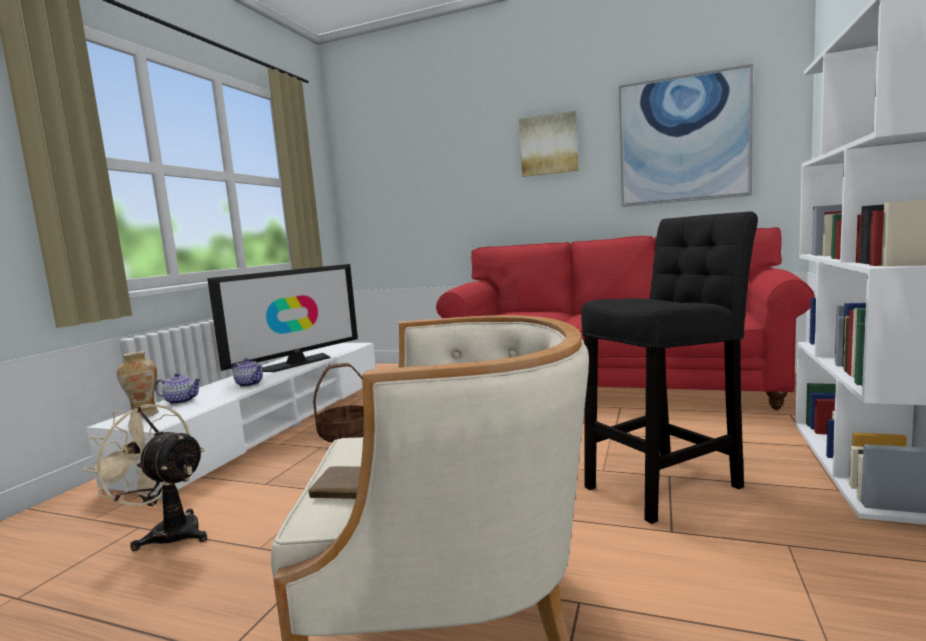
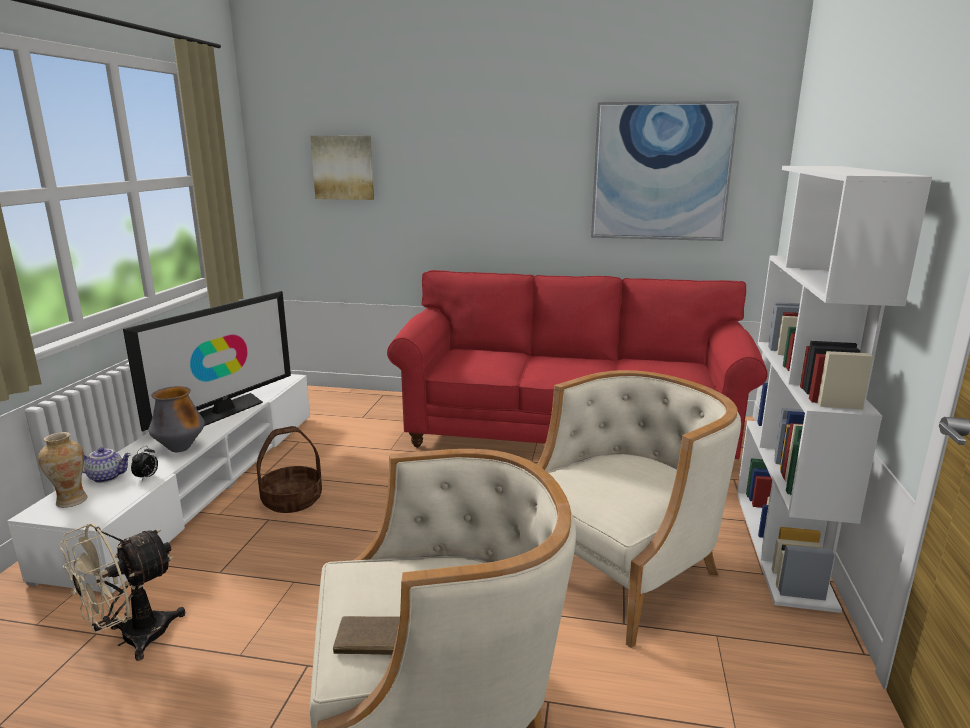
camera: 10 degrees left, 10 degrees up
beige fan [83,404,207,551] -> beige fan turned 60 degrees counterclockwise [59,523,185,661]
teapot [233,358,263,387] -> vase [148,386,205,452]
picture [519,111,578,177] -> picture moved to [310,136,374,200]
black stool [581,212,758,524] -> beige armchair [537,370,741,648]
none -> alarm clock [131,446,158,481]

